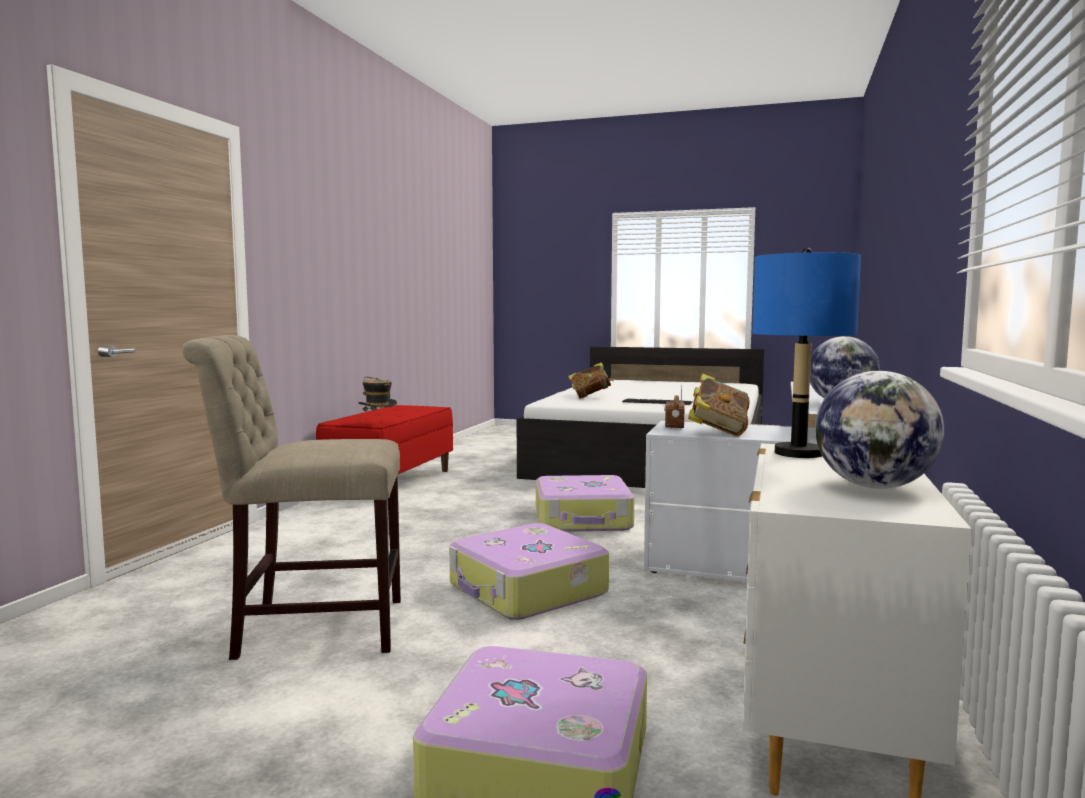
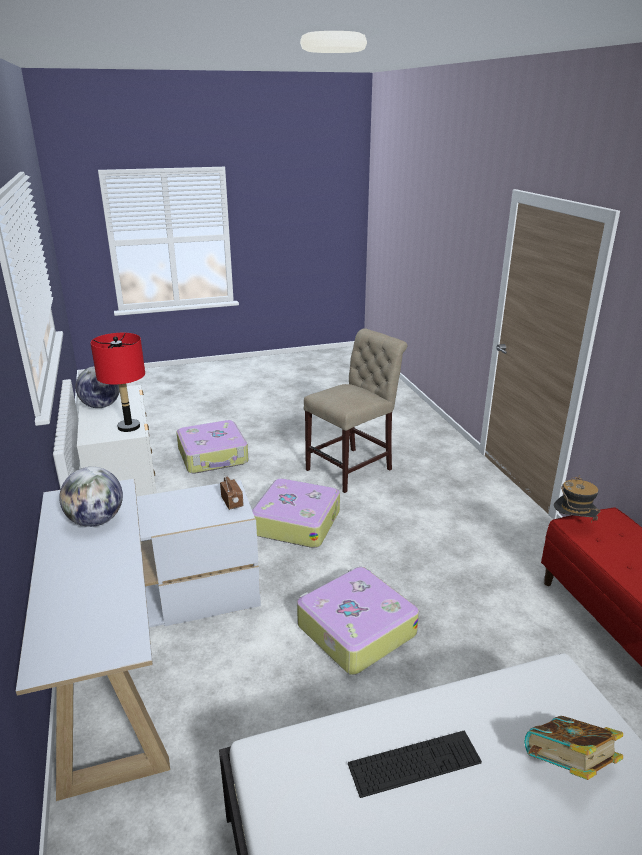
camera: 145 degrees right, 20 degrees up
book [688,373,750,436] -> none
blue table lamp [752,248,861,458] -> red table lamp [90,333,145,432]

